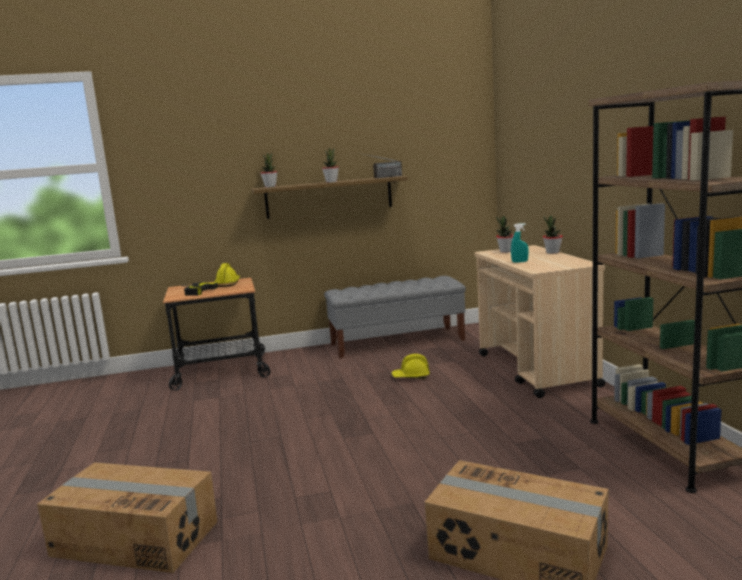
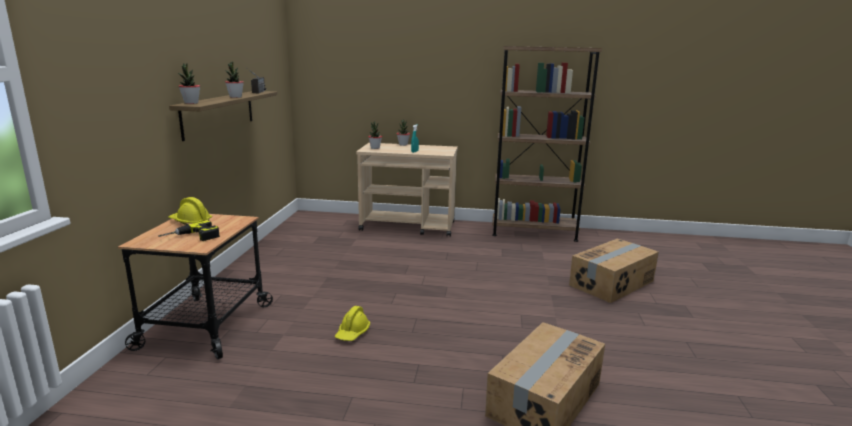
camera: 70 degrees left, 5 degrees up
grey bench [324,276,466,359] -> none
yellow hard hat [391,354,430,379] -> yellow hard hat moved to [335,306,370,341]

